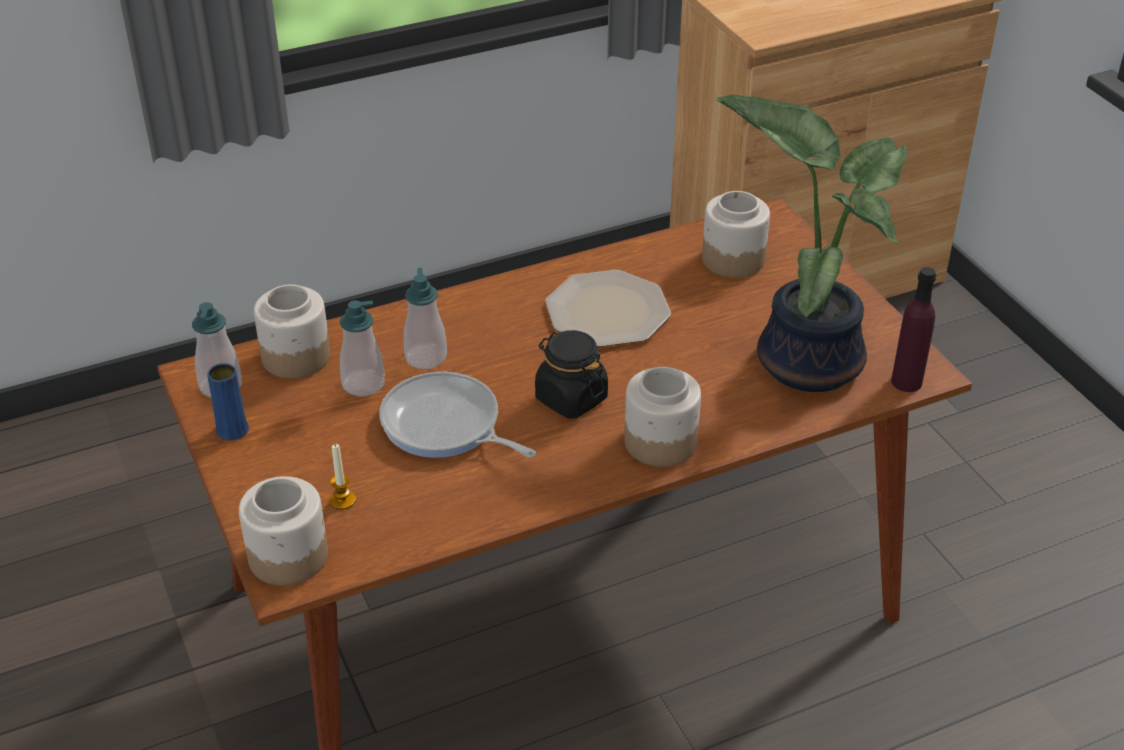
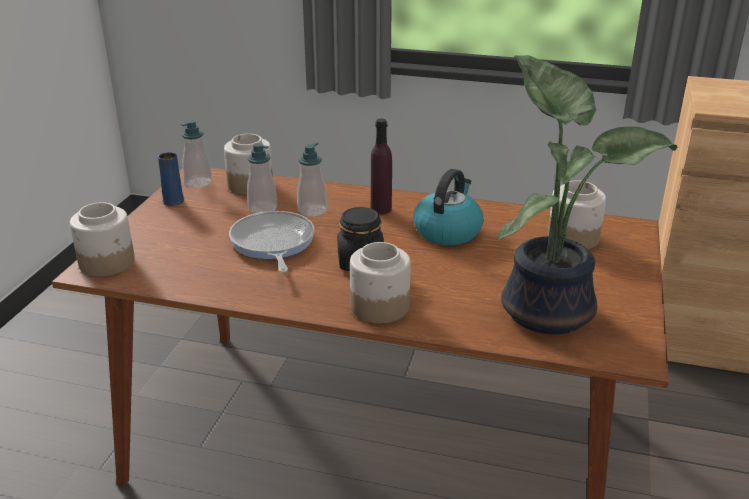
camera: 40 degrees right, 10 degrees down
candle [329,444,356,510] -> none
plate [545,270,671,347] -> kettle [413,169,483,245]
purple bottle [891,267,936,392] -> purple bottle moved to [371,119,392,214]

